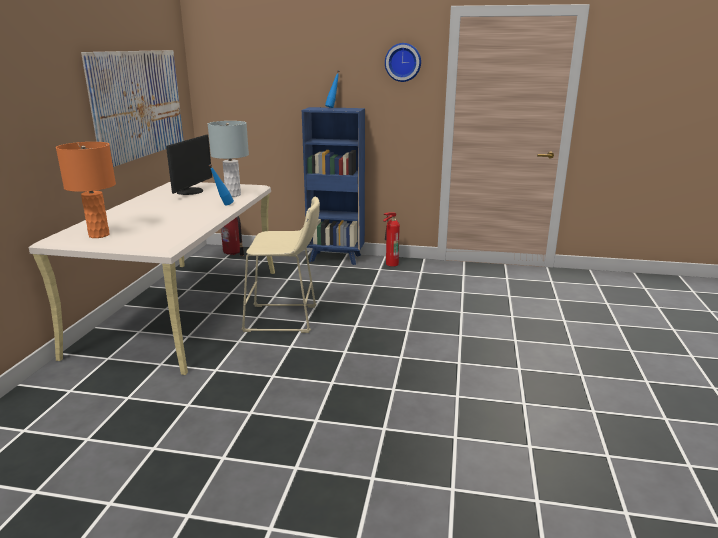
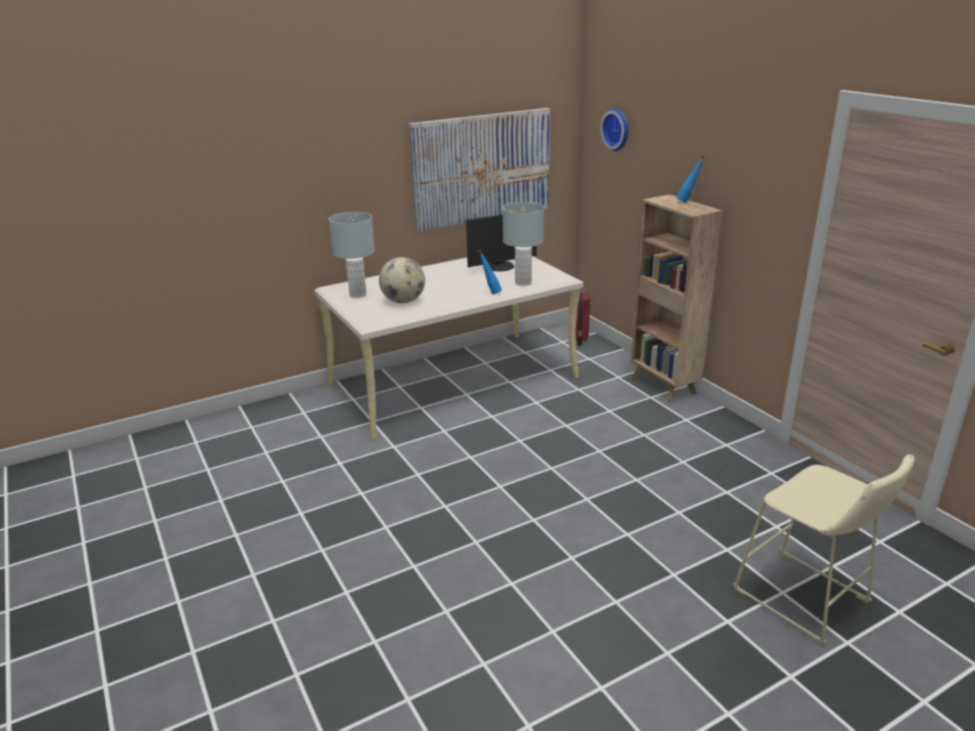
camera: 50 degrees right, 5 degrees up
orange table lamp [56,142,116,238] -> grey table lamp [328,212,375,298]
beige stool [241,197,320,333] -> beige stool moved to [733,454,915,645]
blue bookcase [302,107,365,265] -> brown bookcase [631,194,723,403]
fire extinguisher [383,212,400,267] -> none
wall clock [385,43,421,82] -> wall clock moved to [600,108,629,151]
none -> globe [379,257,425,303]

